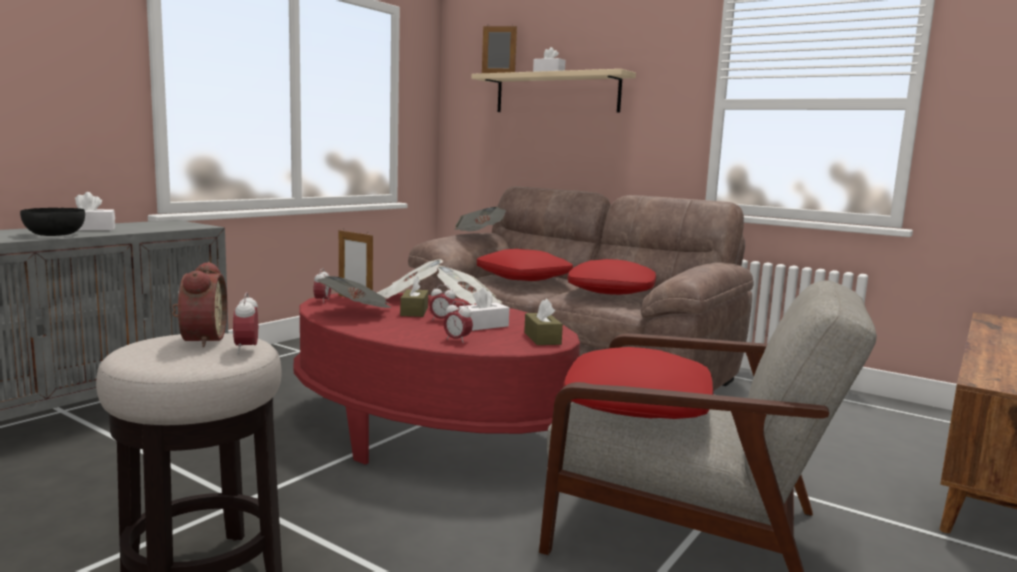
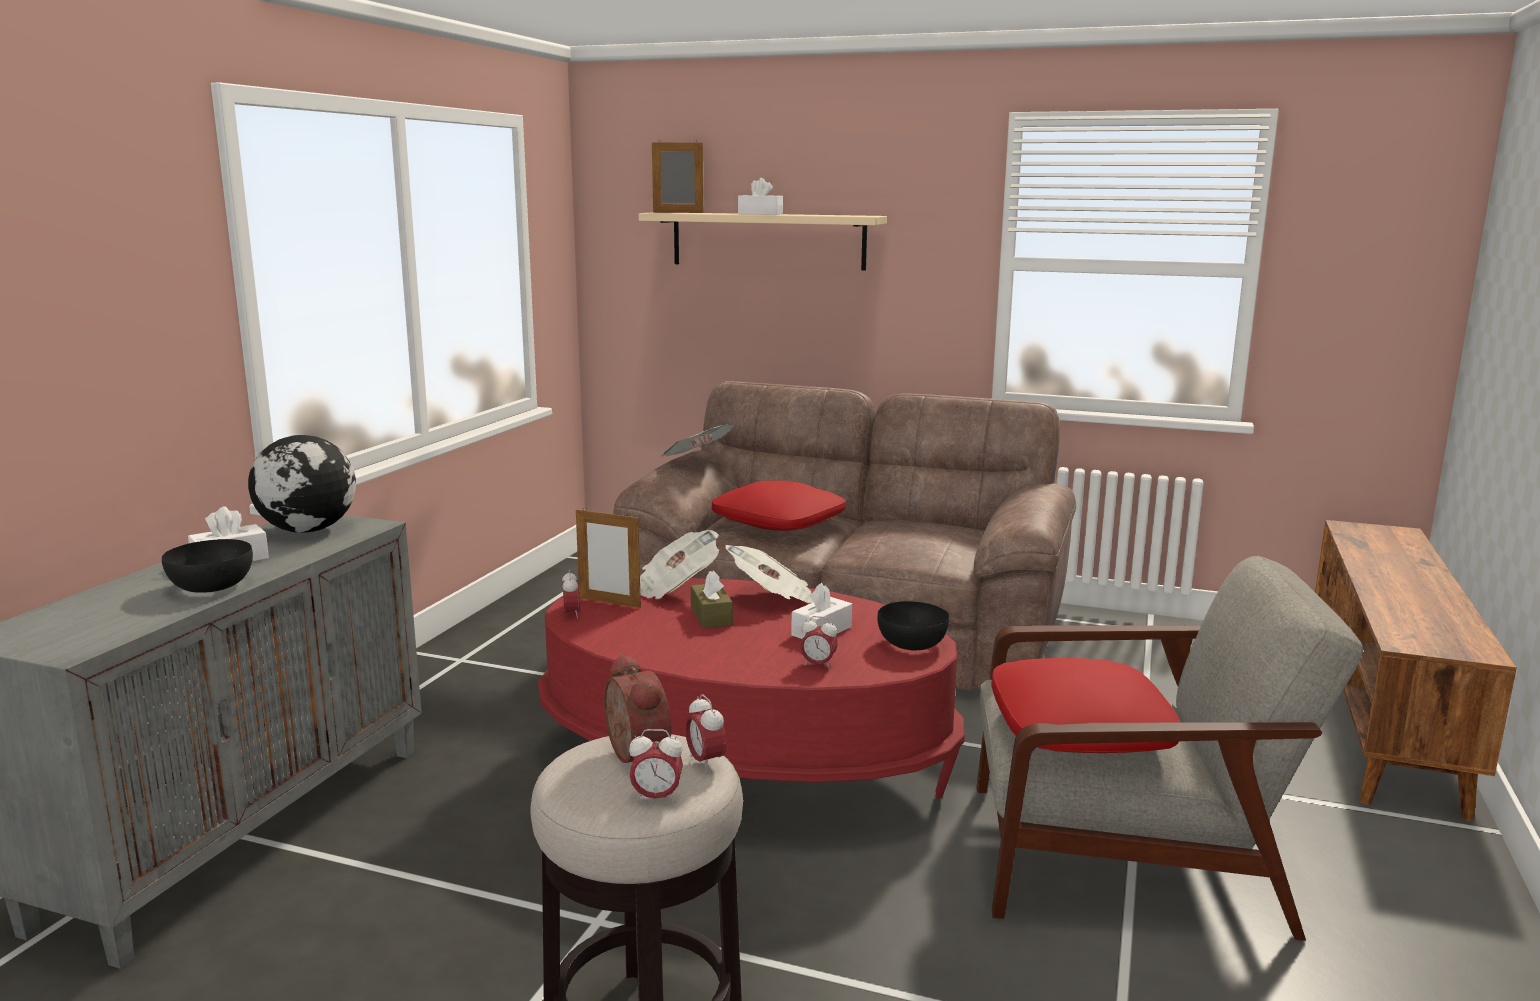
camera: 15 degrees left, 5 degrees up
newspaper [317,276,391,308] -> none
alarm clock [430,285,456,319] -> alarm clock moved to [629,729,683,803]
brown tissue box [524,299,563,345] -> black bowl [877,601,949,650]
red pillow [567,259,656,295] -> none
none -> globe [248,435,356,533]

